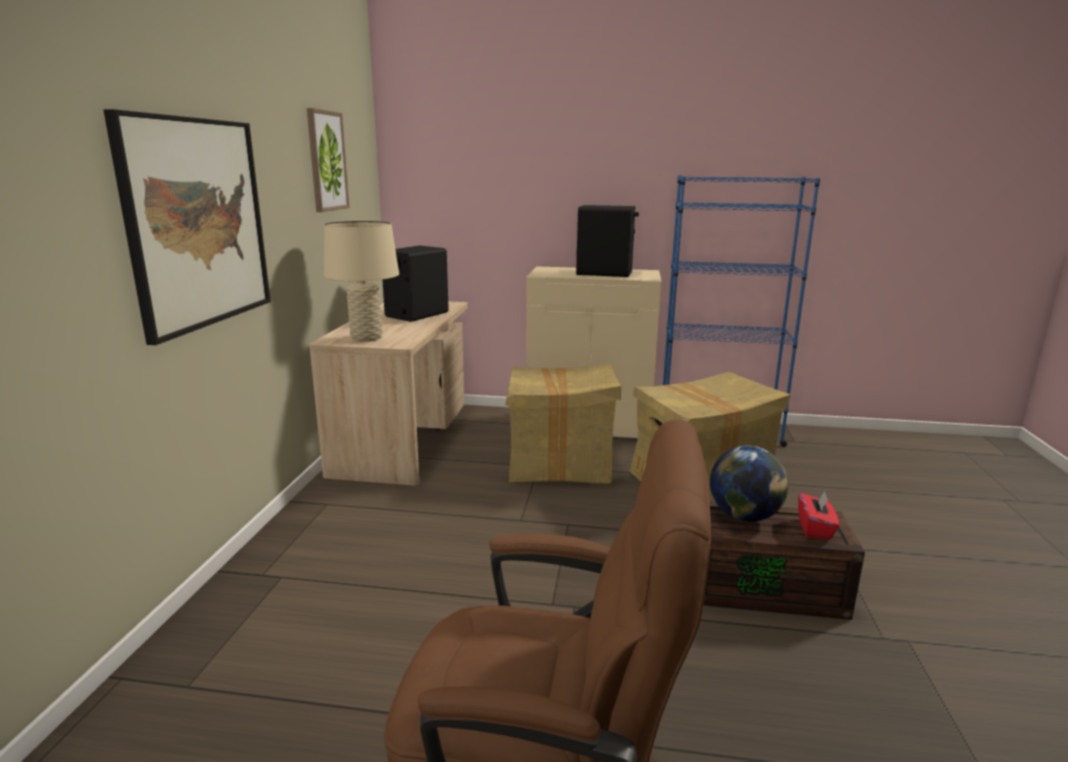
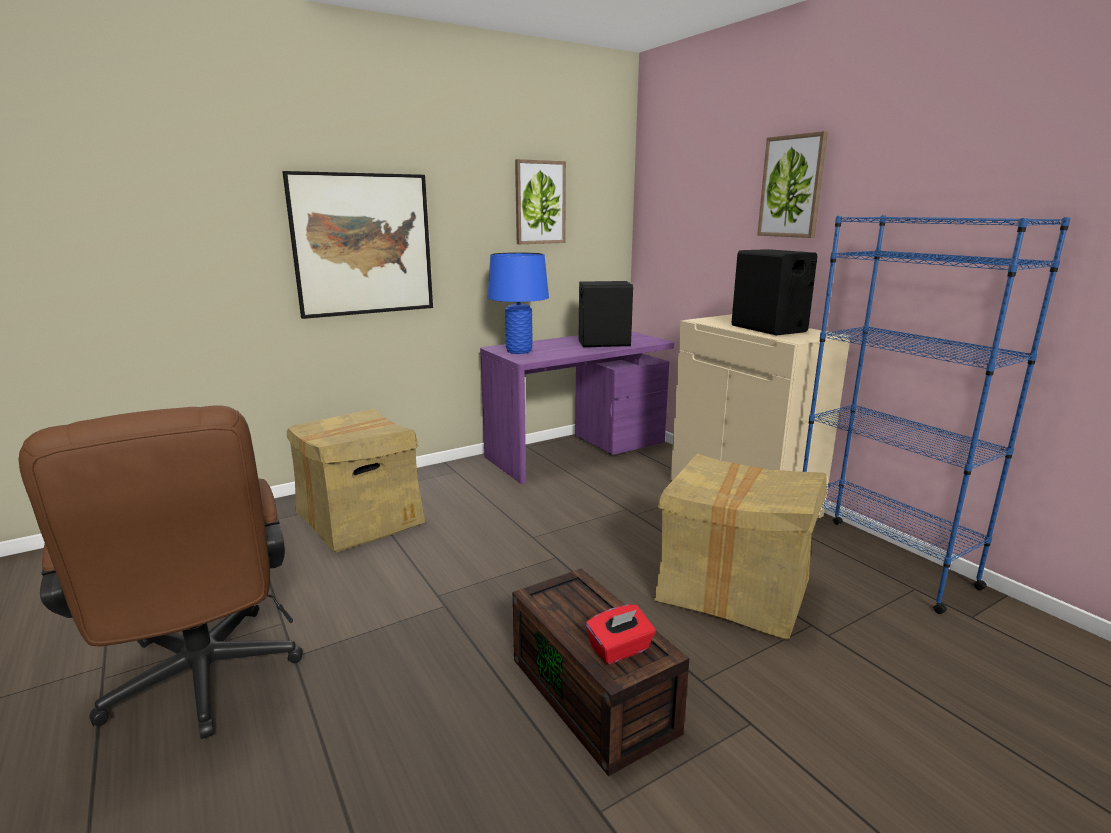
camera: 50 degrees right, 0 degrees up
beige desk [309,302,468,485] -> purple desk [480,331,674,484]
beige table lamp [324,221,399,342] -> blue table lamp [487,252,549,354]
cardboard box [505,363,621,484] -> cardboard box moved to [287,409,425,552]
globe [710,446,789,522] -> none
none -> picture [757,131,828,238]

